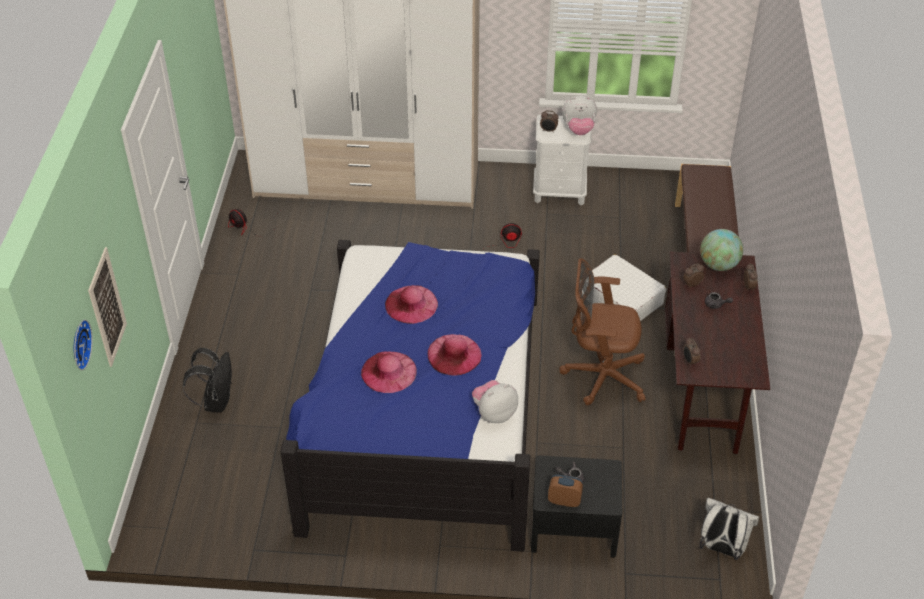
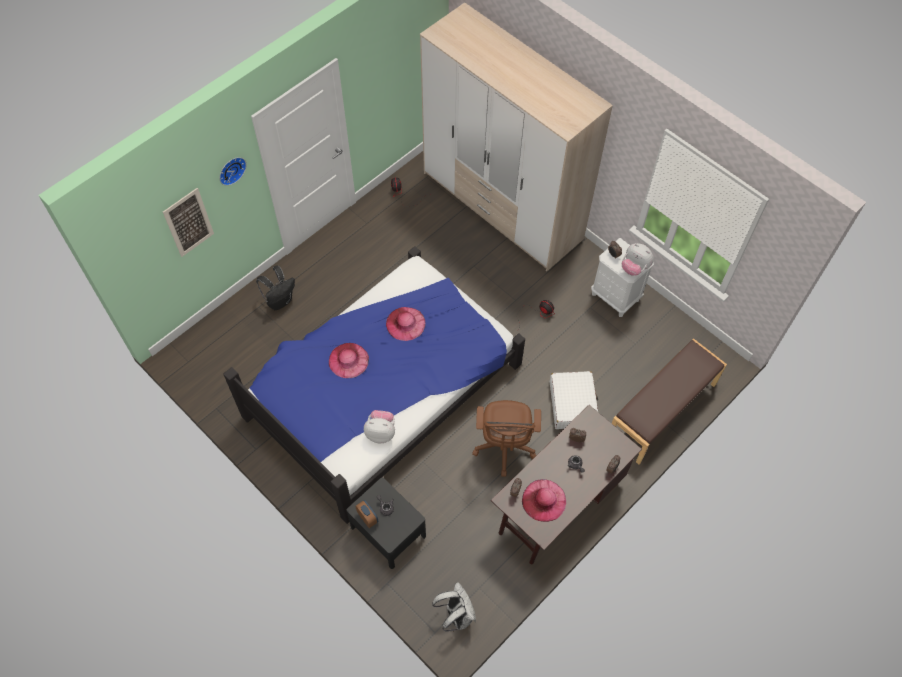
camera: 40 degrees right, 15 degrees up
wall clock [74,320,93,370] -> wall clock moved to [220,157,246,186]
pink hat [428,334,482,376] -> pink hat moved to [522,479,566,522]
brown office chair [559,258,646,405] -> brown office chair turned 135 degrees counterclockwise [472,400,541,477]
globe [700,229,743,271] -> none

